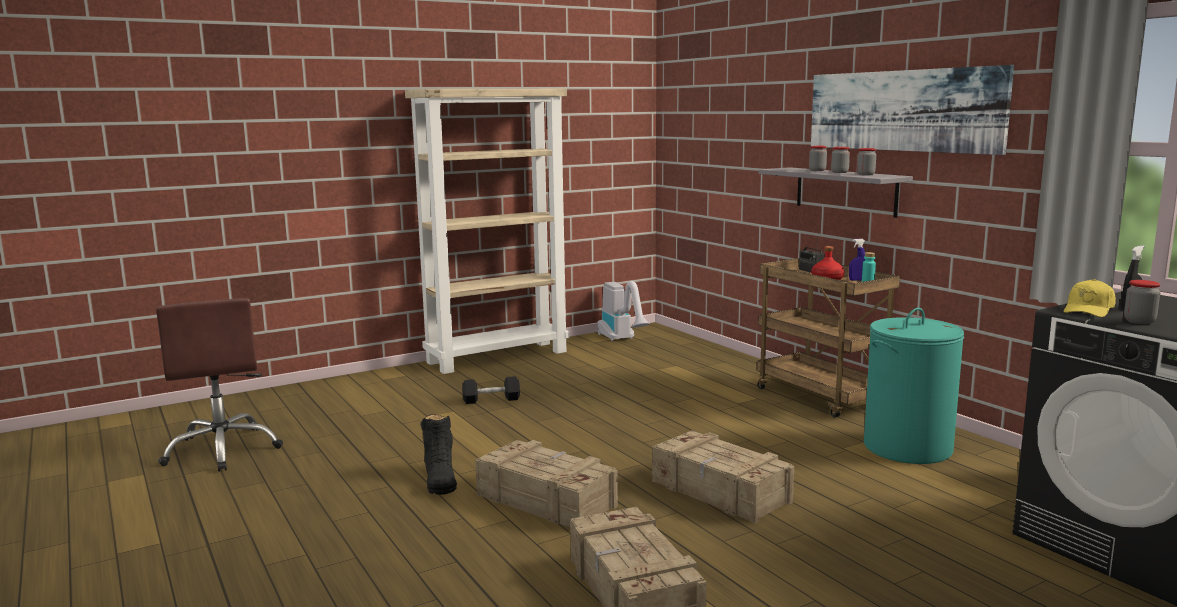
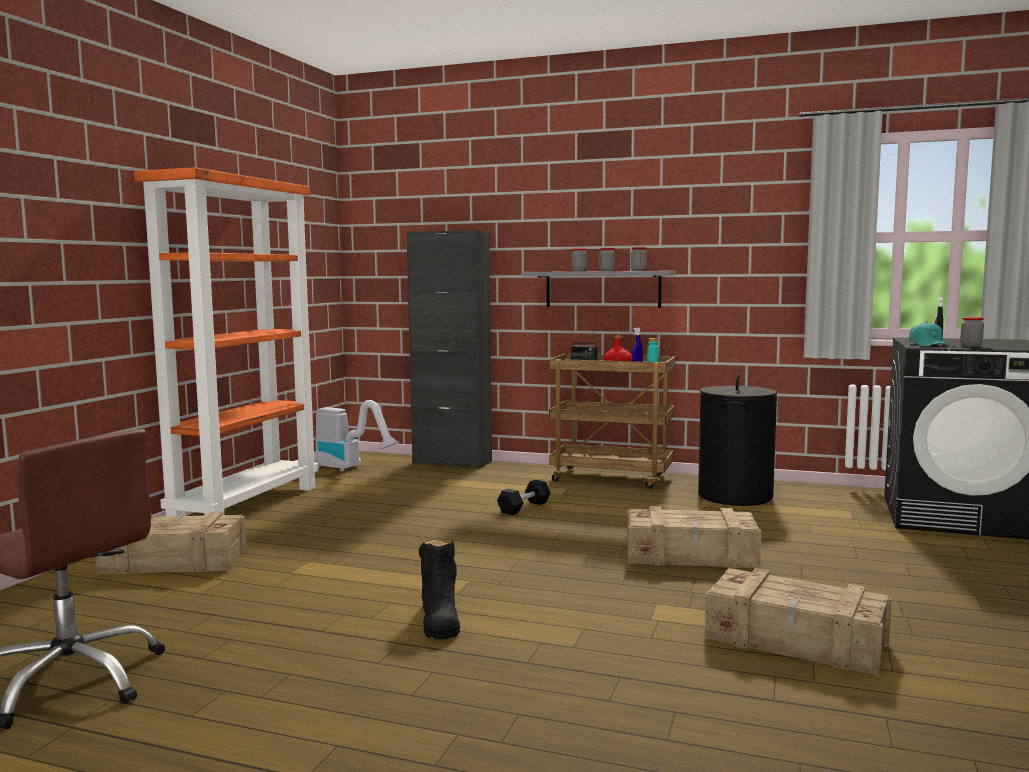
camera: 40 degrees left, 5 degrees down
beige bookcase [405,89,569,374] -> orange bookcase [134,167,318,516]
black boot [421,414,457,495] -> black boot turned 45 degrees clockwise [419,539,460,640]
black dumbbell [462,376,520,404] -> black dumbbell moved to [497,480,551,515]
crate [475,440,618,527] -> crate moved to [95,512,246,575]
picture [811,65,1014,155] -> none
turquoise laundry basket [864,308,964,464] -> black laundry basket [698,373,778,506]
yellow cap [1064,279,1116,317] -> turquoise cap [909,322,949,347]
none -> black cabinet [407,230,492,469]

